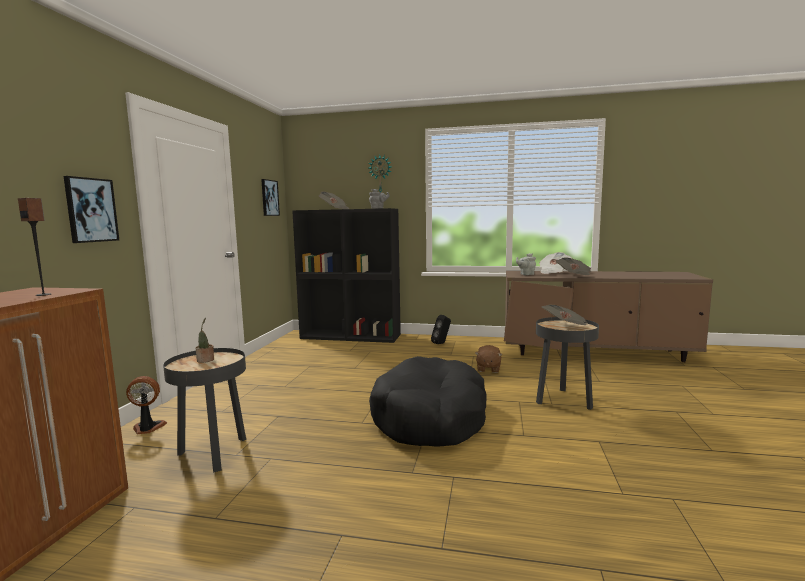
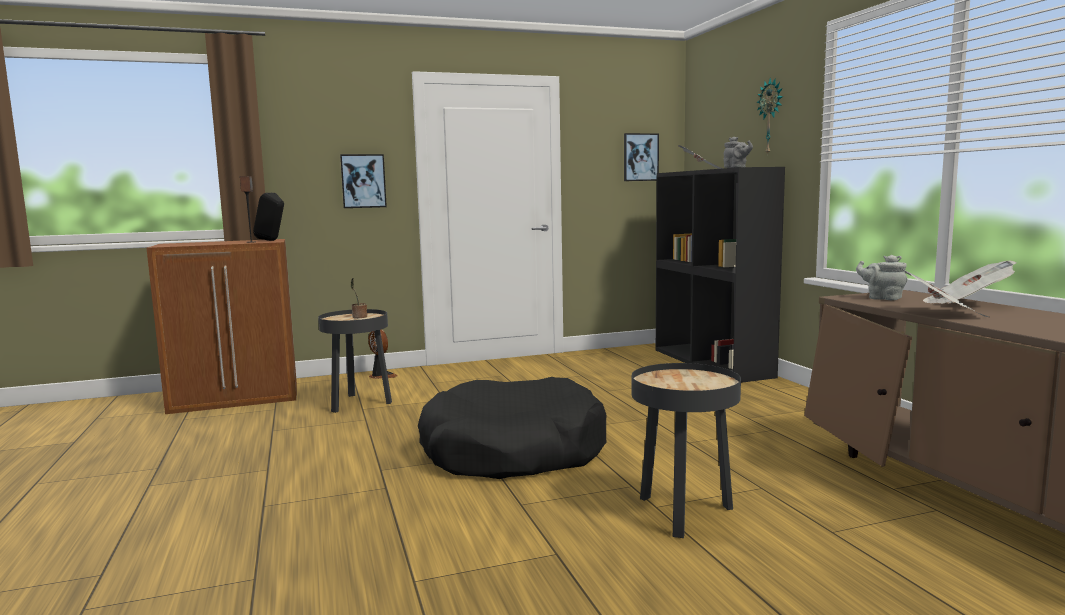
camera: 60 degrees right, 0 degrees up
black speaker [431,315,451,344] -> black speaker moved to [253,193,284,241]
brown plush toy [475,345,502,373] -> none
newspaper [541,305,588,325] -> none

